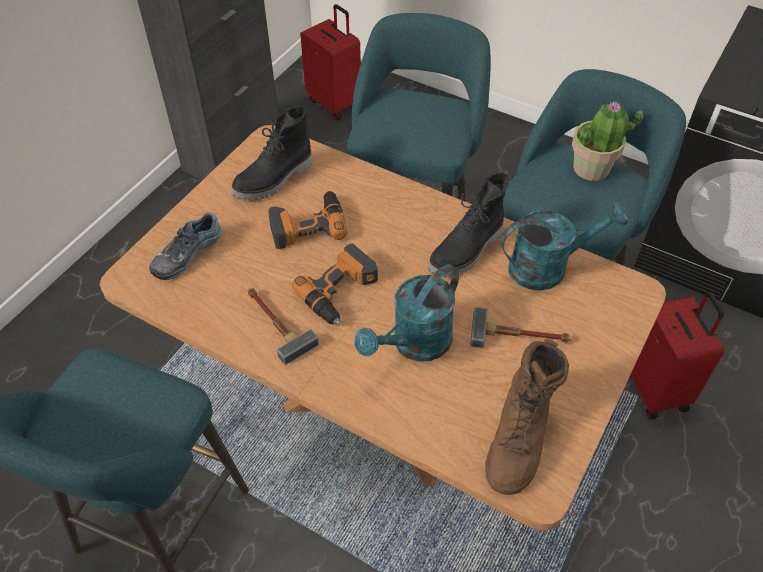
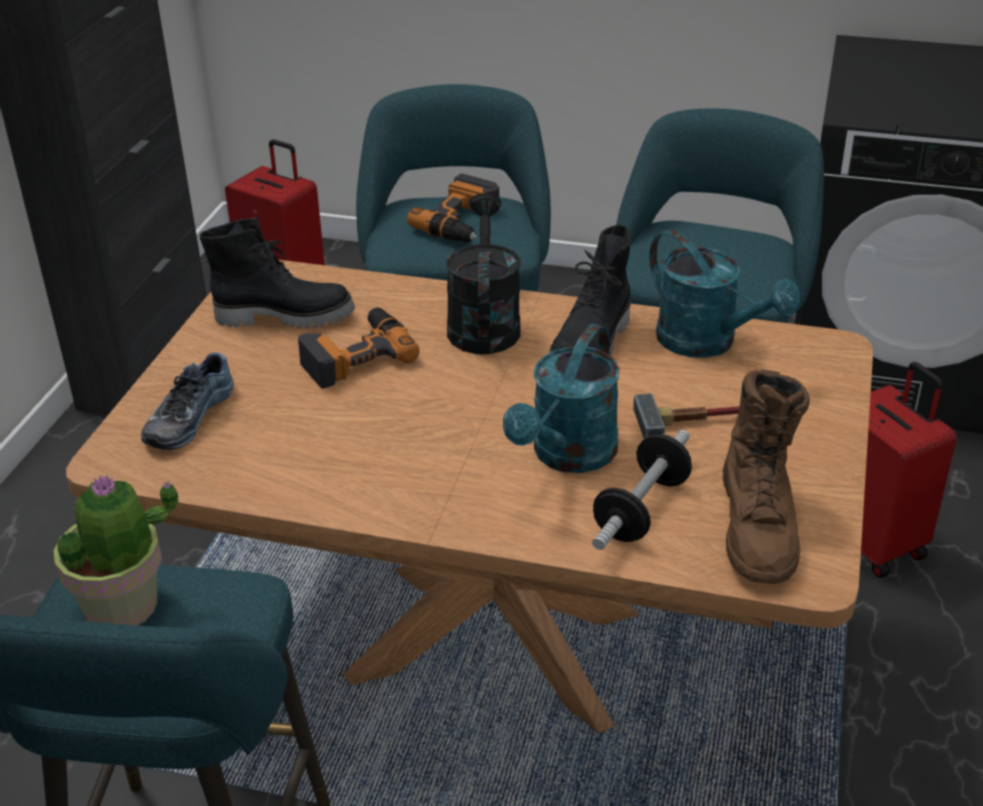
camera: 15 degrees left, 15 degrees down
black boot [232,106,312,201] -> black boot turned 120 degrees counterclockwise [200,218,355,329]
hammer [248,288,319,365] -> none
power drill [292,244,378,324] -> power drill moved to [407,174,500,243]
turquoise watering can [501,202,629,291] -> turquoise watering can turned 75 degrees clockwise [649,230,800,358]
potted plant [572,101,644,181] -> potted plant moved to [54,475,179,626]
none -> black watering can [446,193,520,355]
none -> dumbbell [592,430,692,550]

